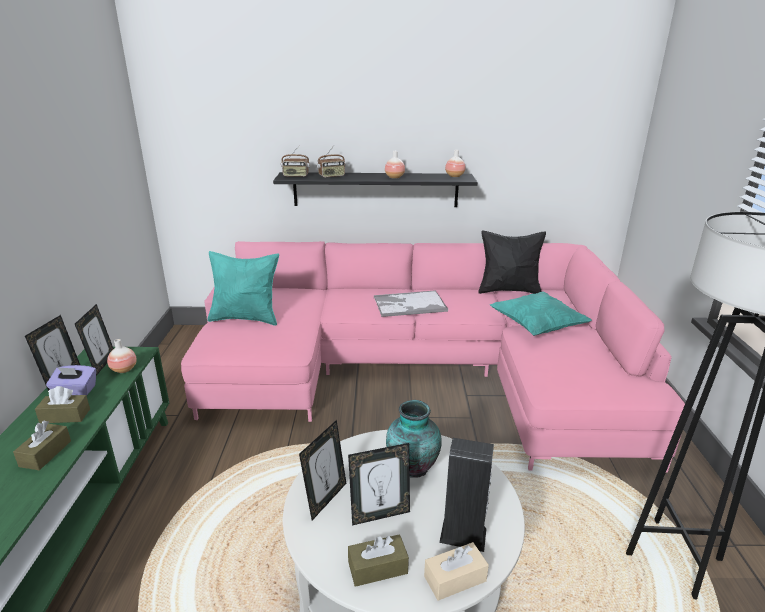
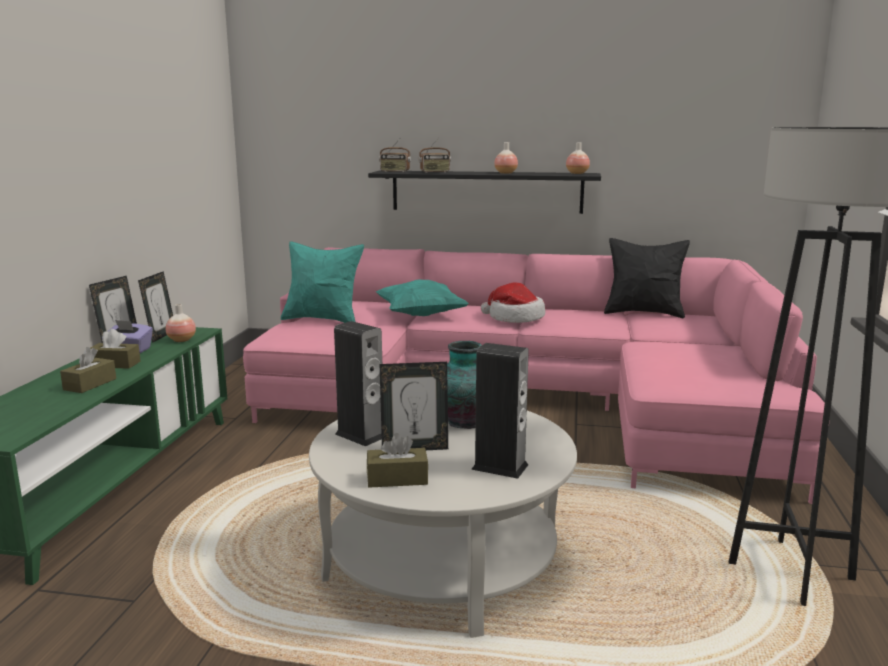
camera: 10 degrees right, 10 degrees down
picture frame [299,420,346,520] -> speaker [334,321,382,446]
tray [374,290,448,317] -> hat [481,283,545,323]
beige tissue box [424,542,489,601] -> none
turquoise pillow [490,291,592,336] -> turquoise pillow moved to [376,280,469,316]

